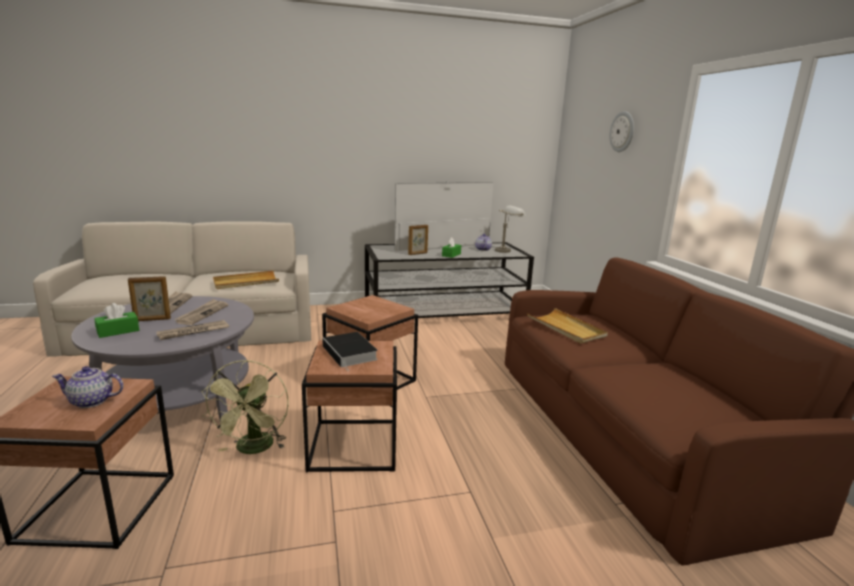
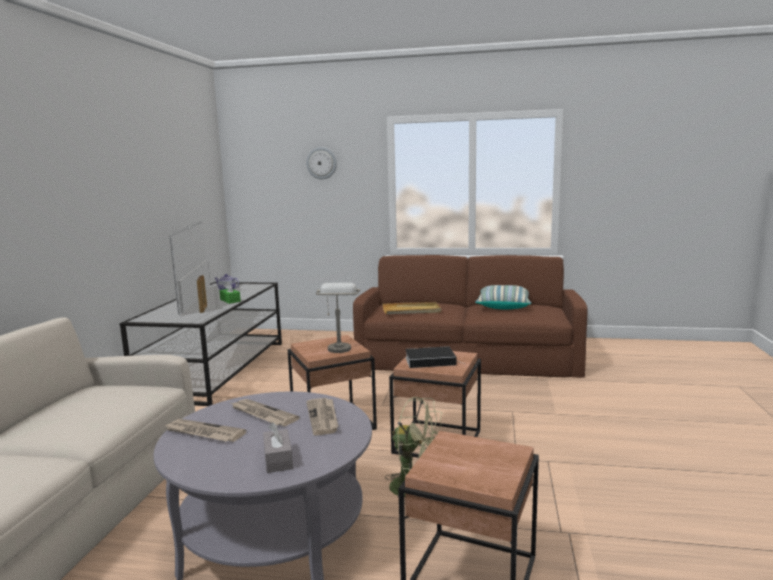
camera: 65 degrees left, 5 degrees down
teapot [52,366,124,408] -> none
green tissue box [94,303,139,338] -> grey tissue box [263,422,293,473]
picture frame [128,276,171,321] -> none
beige tray [213,271,279,289] -> none
grey table lamp [495,206,526,253] -> grey table lamp moved to [316,283,360,353]
none -> pillow [475,285,531,309]

